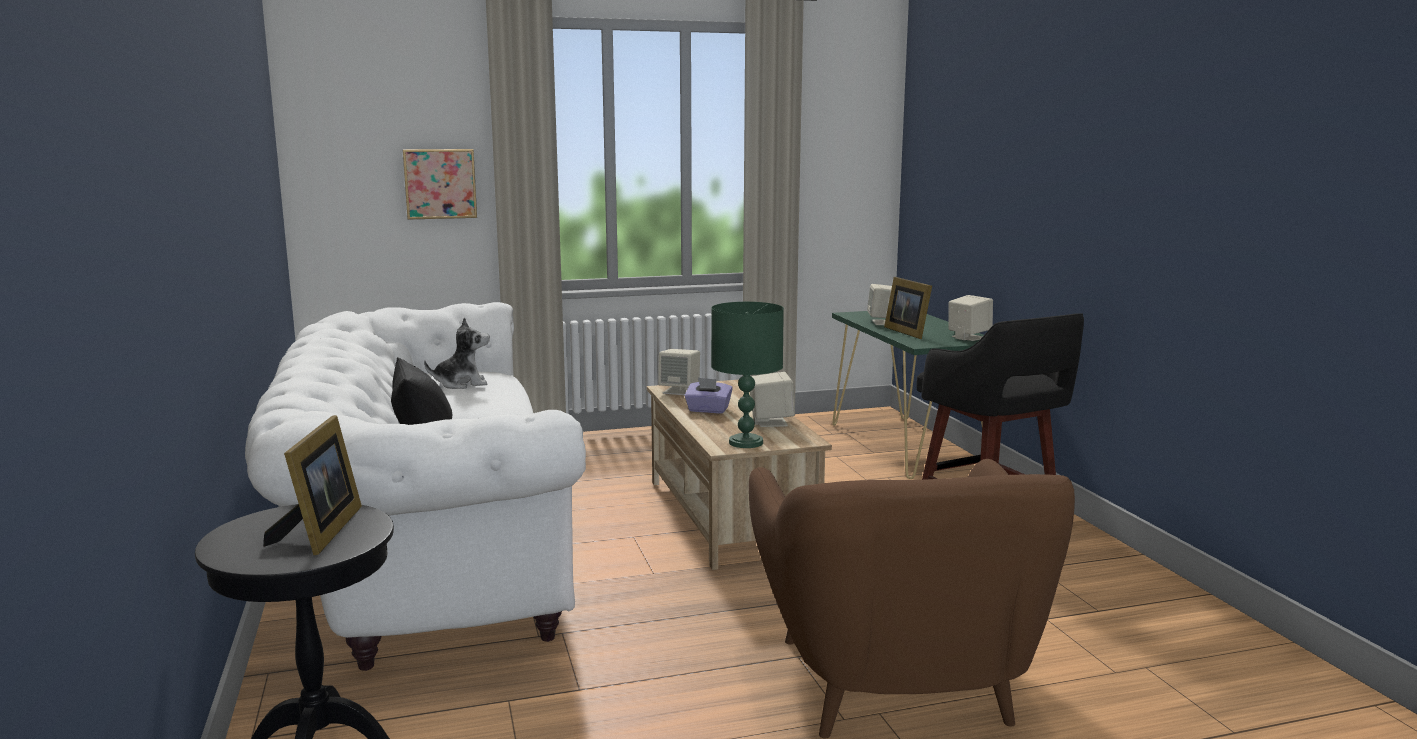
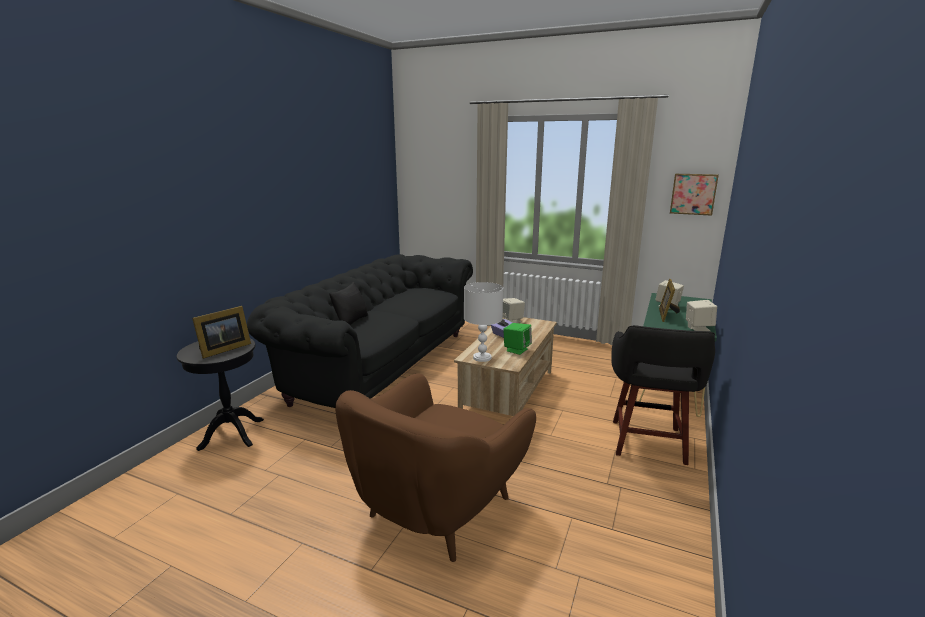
camera: 40 degrees right, 5 degrees up
white sofa [245,302,586,671] -> black sofa [247,254,473,408]
picture [403,149,477,220] -> picture moved to [670,174,719,216]
plush toy [424,317,490,389] -> none
green table lamp [711,302,784,448] -> white table lamp [464,282,503,362]
beige speaker [750,372,795,427] -> green speaker [503,323,532,355]

